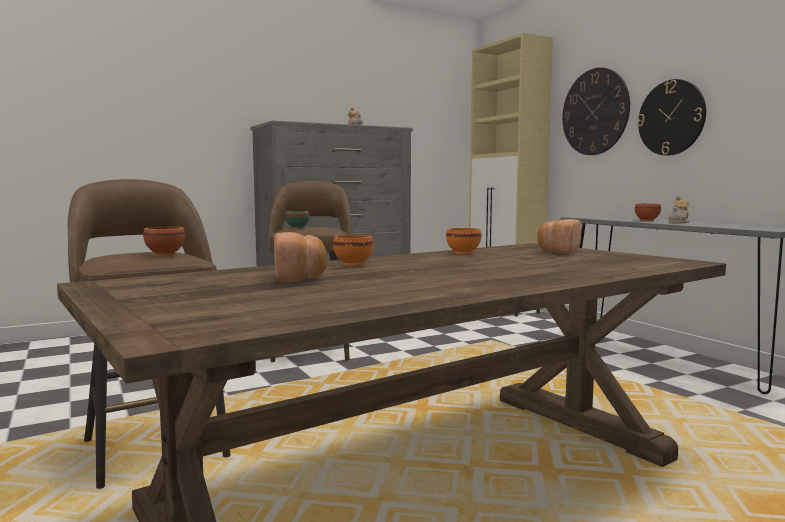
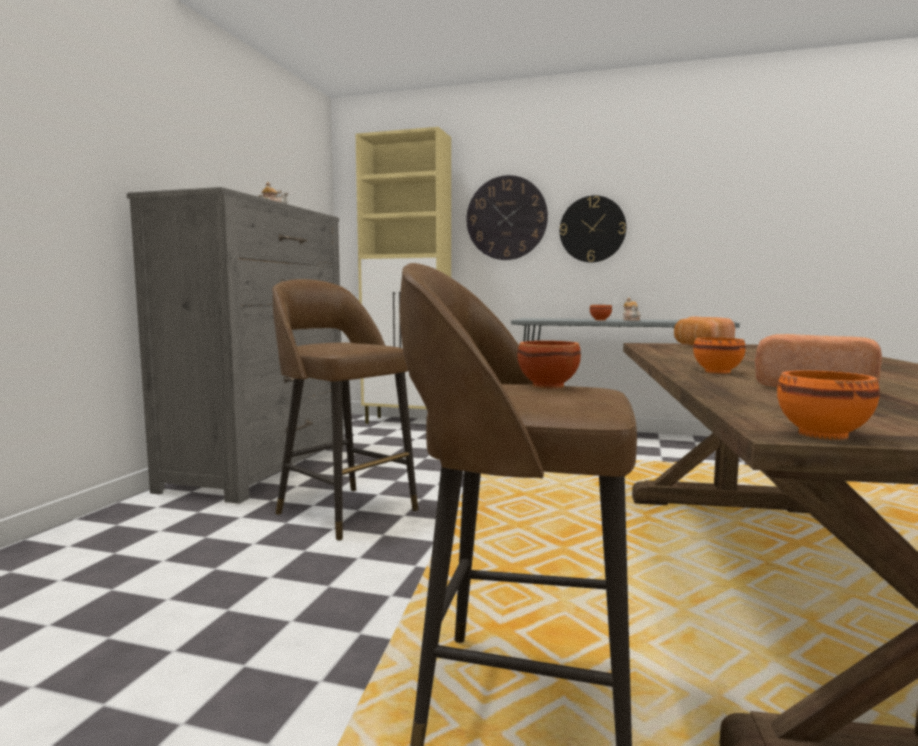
camera: 45 degrees left, 0 degrees up
green bowl [285,211,310,228] -> none
orange bowl [446,228,481,254] -> orange bowl moved to [777,370,880,440]

